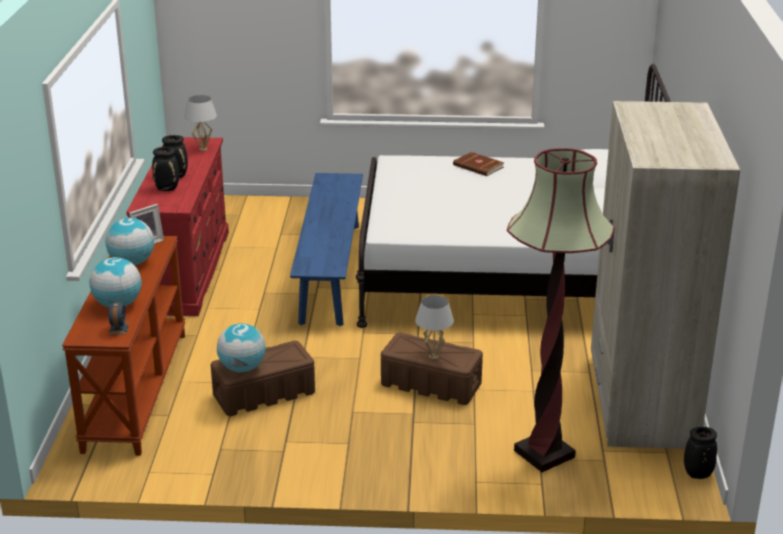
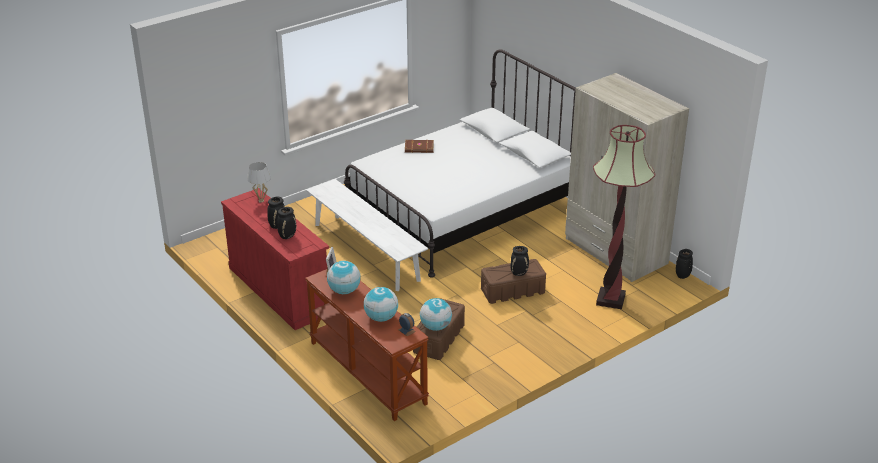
camera: 40 degrees left, 5 degrees up
blue bench [290,173,363,326] -> white bench [306,179,428,291]
white table lamp [415,295,454,360] -> black vase [510,246,529,276]

